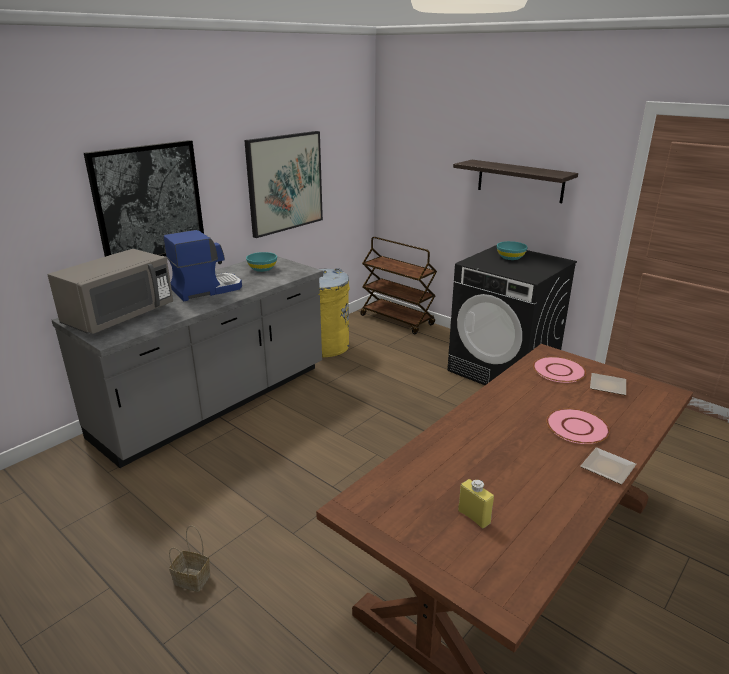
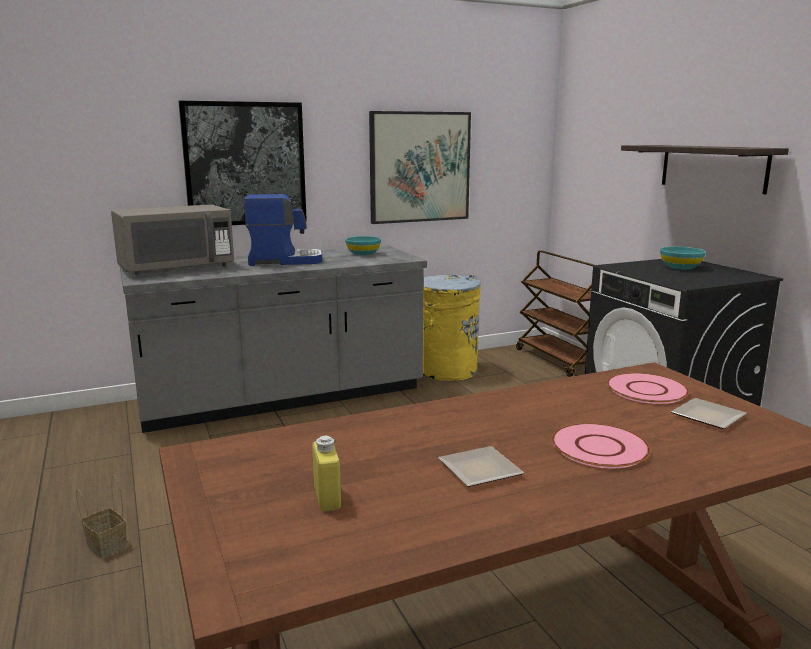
camera: 25 degrees right, 10 degrees down
plate [580,447,636,485] -> plate moved to [438,446,524,487]

